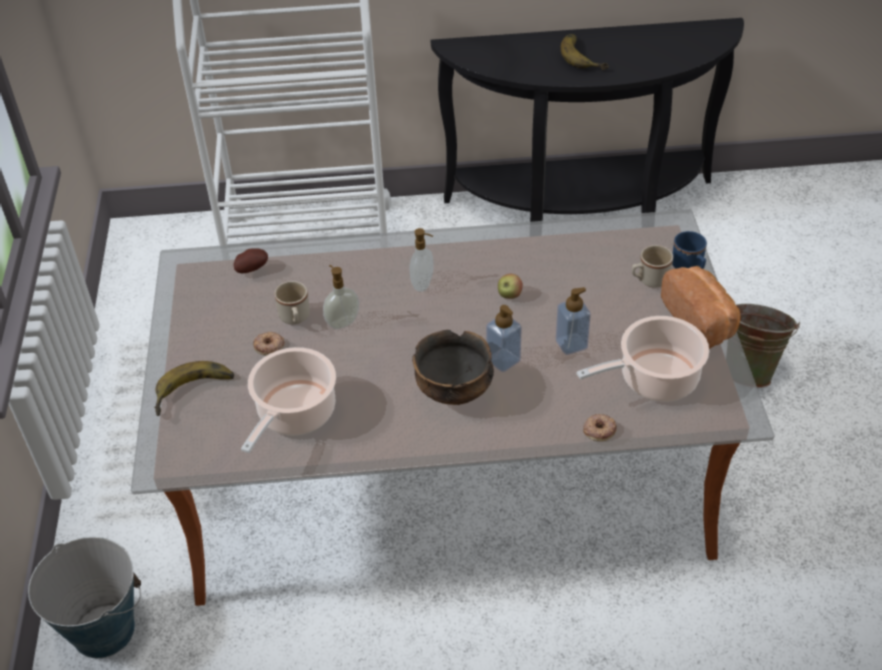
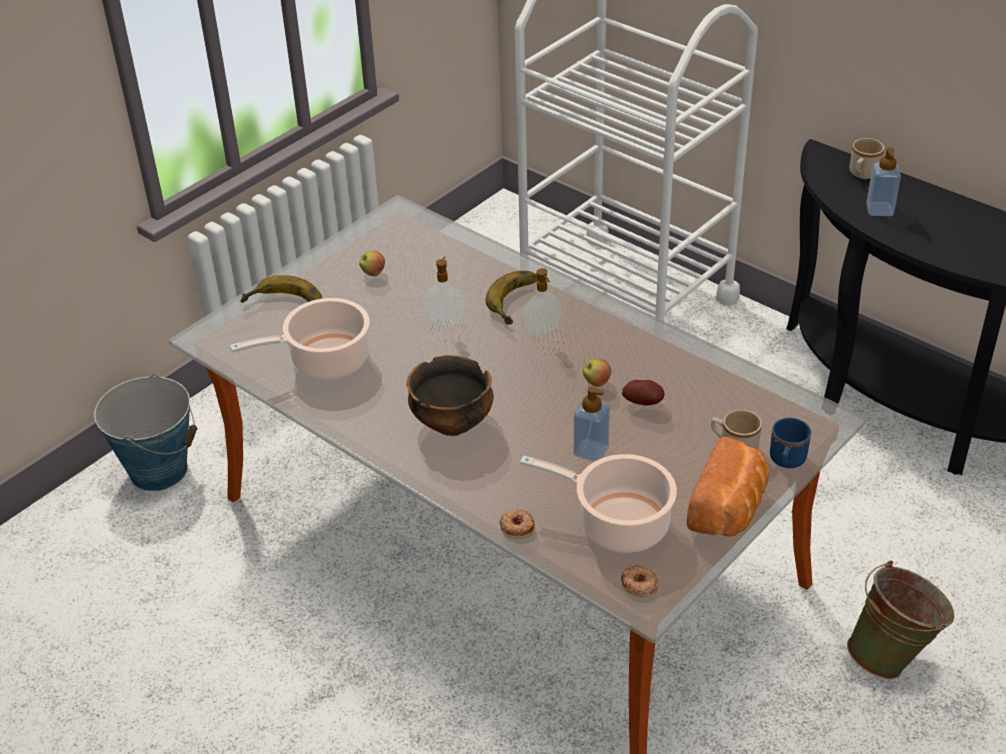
camera: 45 degrees right, 5 degrees down
potato [234,248,268,273] -> potato moved to [622,380,664,406]
donut [253,332,285,356] -> donut moved to [621,565,658,597]
beige mug [275,281,310,324] -> beige mug moved to [850,138,884,179]
soap dispenser [486,305,522,372] -> soap dispenser moved to [866,147,901,216]
banana [561,34,609,70] -> banana moved to [486,271,538,325]
none -> apple [359,251,385,276]

